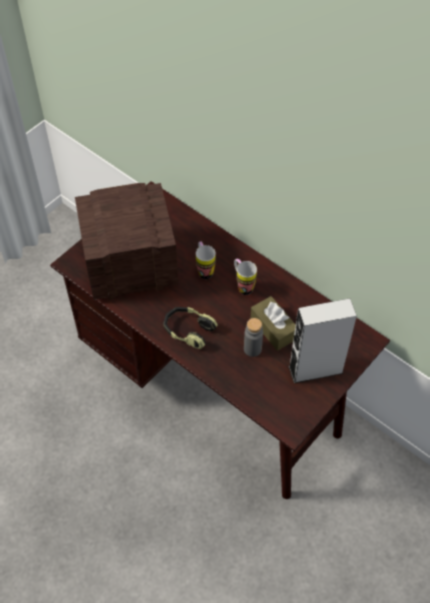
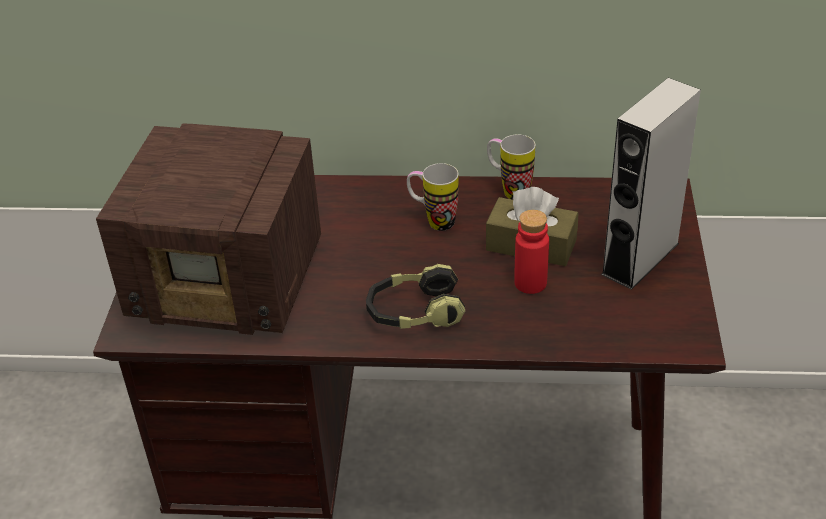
camera: 35 degrees left, 15 degrees down
radio [75,183,178,299] -> radio turned 120 degrees counterclockwise [96,123,321,335]
mug [196,242,216,279] -> mug moved to [487,134,535,200]
grey bottle [244,318,263,357] -> red bottle [514,210,549,294]

